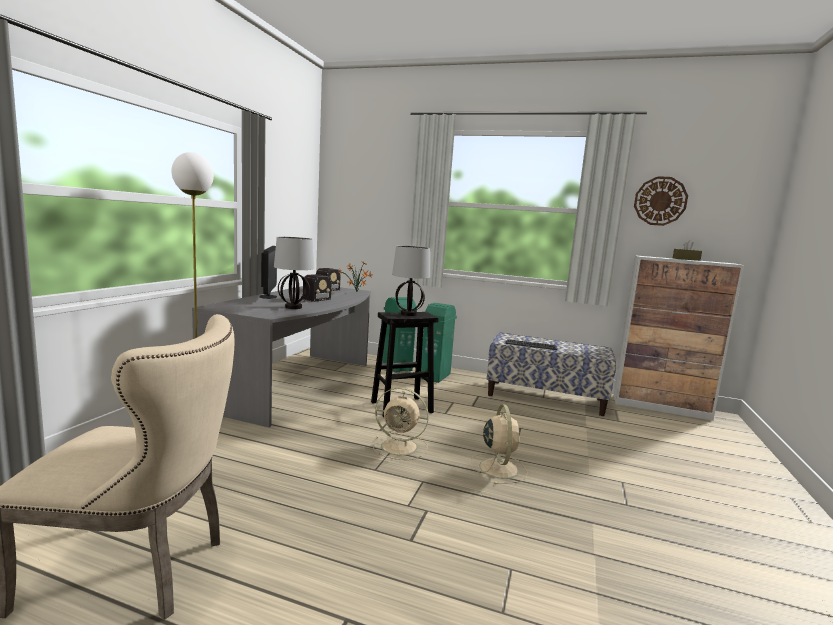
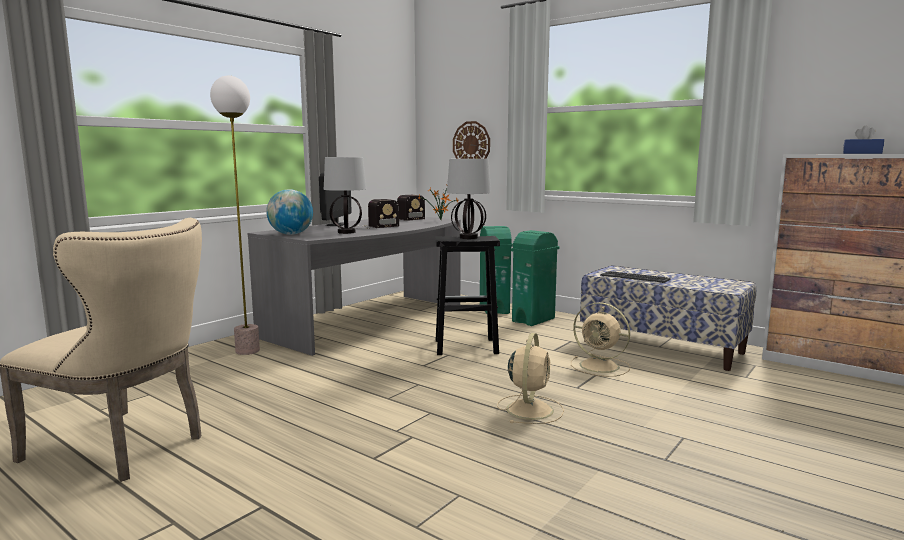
camera: 20 degrees right, 0 degrees up
beige fan [373,387,429,460] -> beige fan moved to [571,302,630,377]
wall clock [634,176,688,226] -> wall clock moved to [453,121,490,159]
brown tissue box [673,240,702,261] -> blue tissue box [843,126,884,154]
none -> globe [266,189,313,235]

